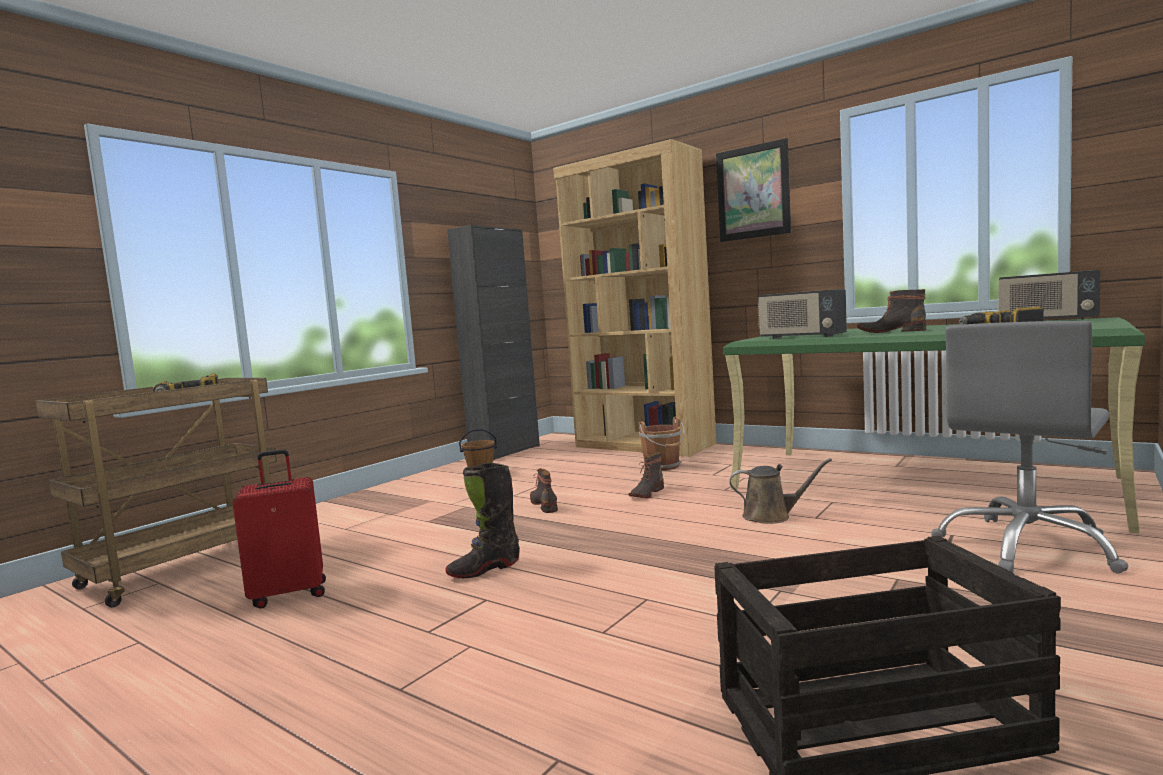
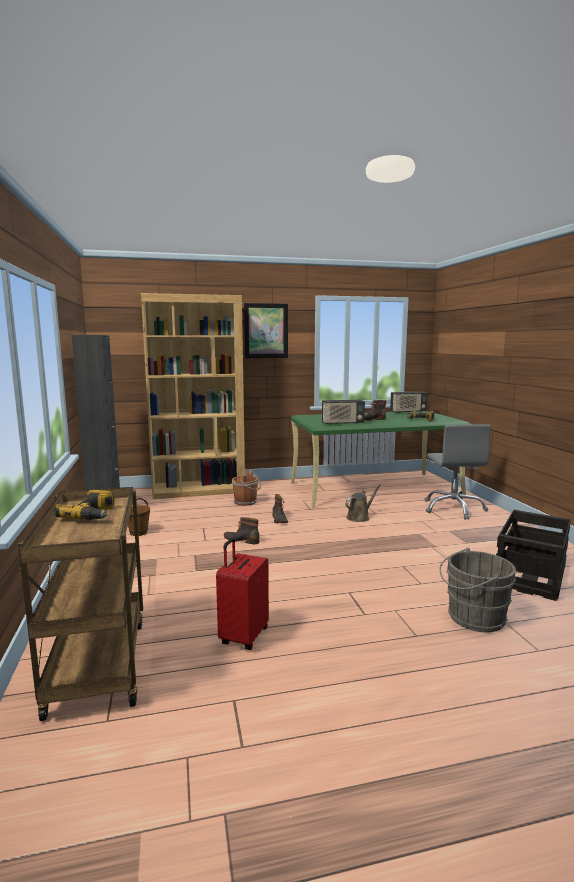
camera: 50 degrees left, 5 degrees up
black boot [445,463,520,578] -> none
none -> grey bucket [439,548,516,632]

